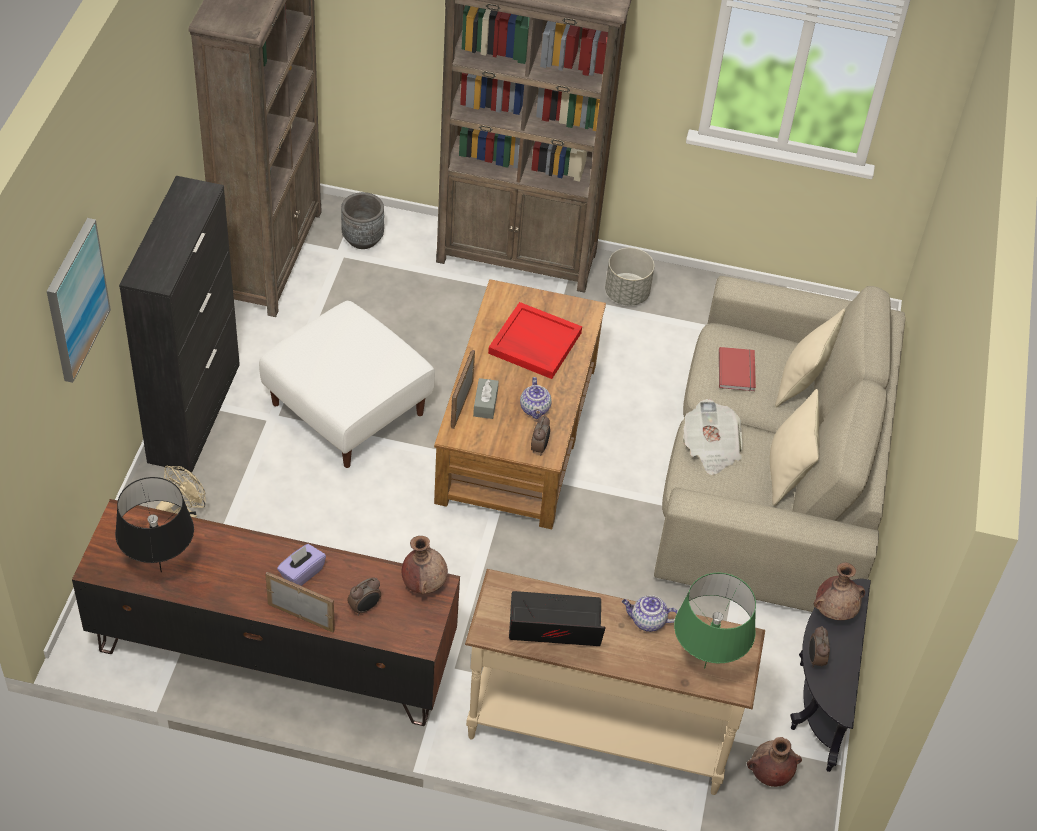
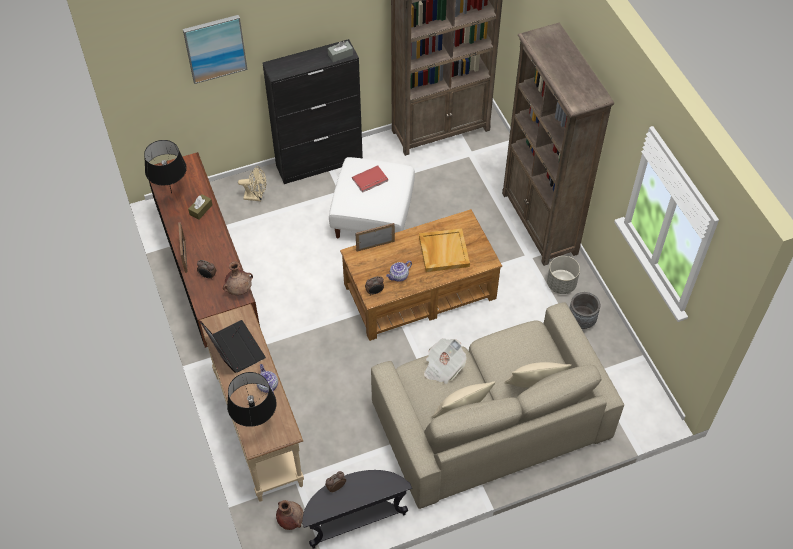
camera: 60 degrees right, 5 degrees up
purple tissue box [277,544,326,586] -> none
grey planter [341,192,384,249] -> grey planter moved to [569,292,600,329]
grey tissue box [473,378,499,419] -> grey tissue box moved to [328,41,353,62]
red tray [488,302,582,379] -> beige tray [419,228,470,272]
green table lamp [674,573,756,669] -> black table lamp [227,372,277,427]
red book [719,347,756,391] -> red book moved to [352,165,388,193]
brown vase [814,562,865,620] -> none
none -> brown tissue box [188,194,212,220]

